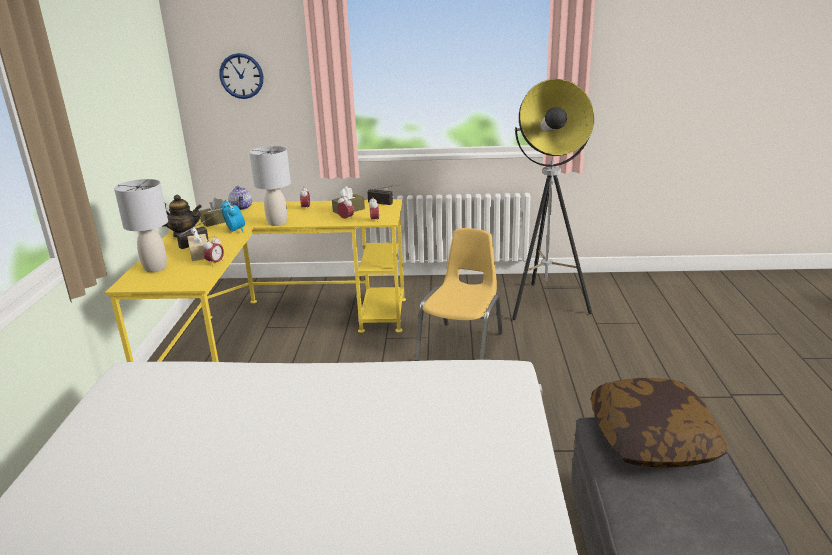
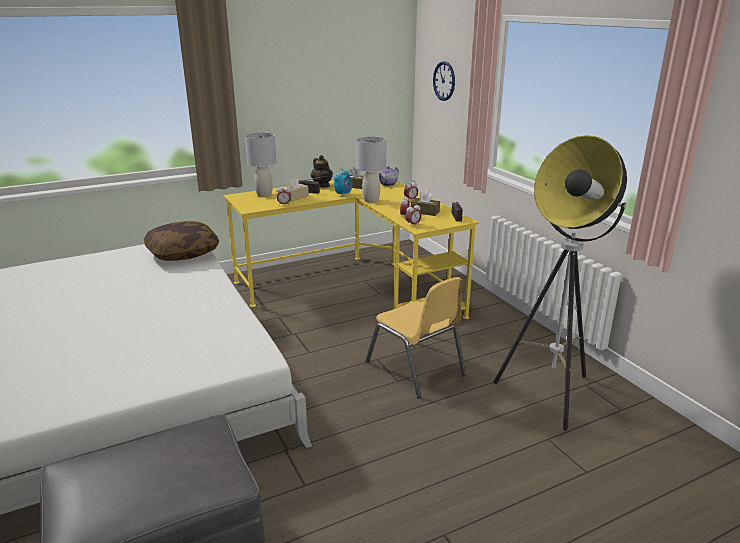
camera: 60 degrees right, 0 degrees up
yellow chair [415,228,503,361] -> yellow chair turned 60 degrees clockwise [366,277,466,398]
pillow [591,378,728,468] -> pillow moved to [144,221,219,261]

